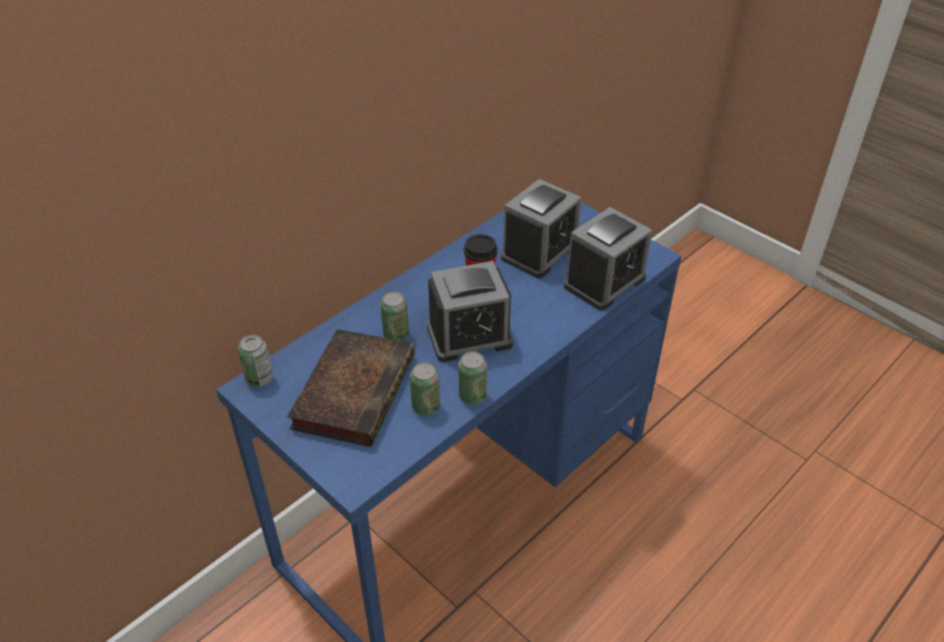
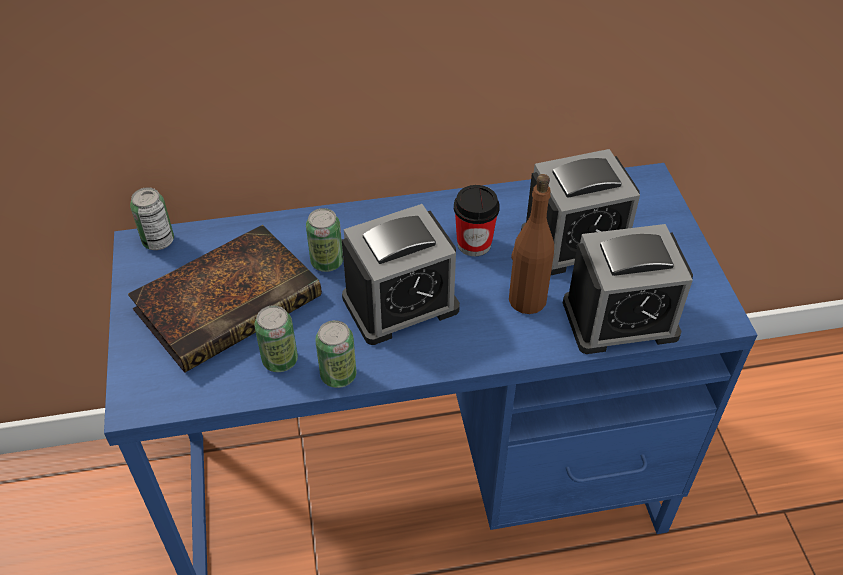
camera: 35 degrees right, 5 degrees up
alarm clock [427,261,513,362] -> alarm clock turned 45 degrees counterclockwise [342,204,460,345]
none -> brown bottle [509,174,554,314]

